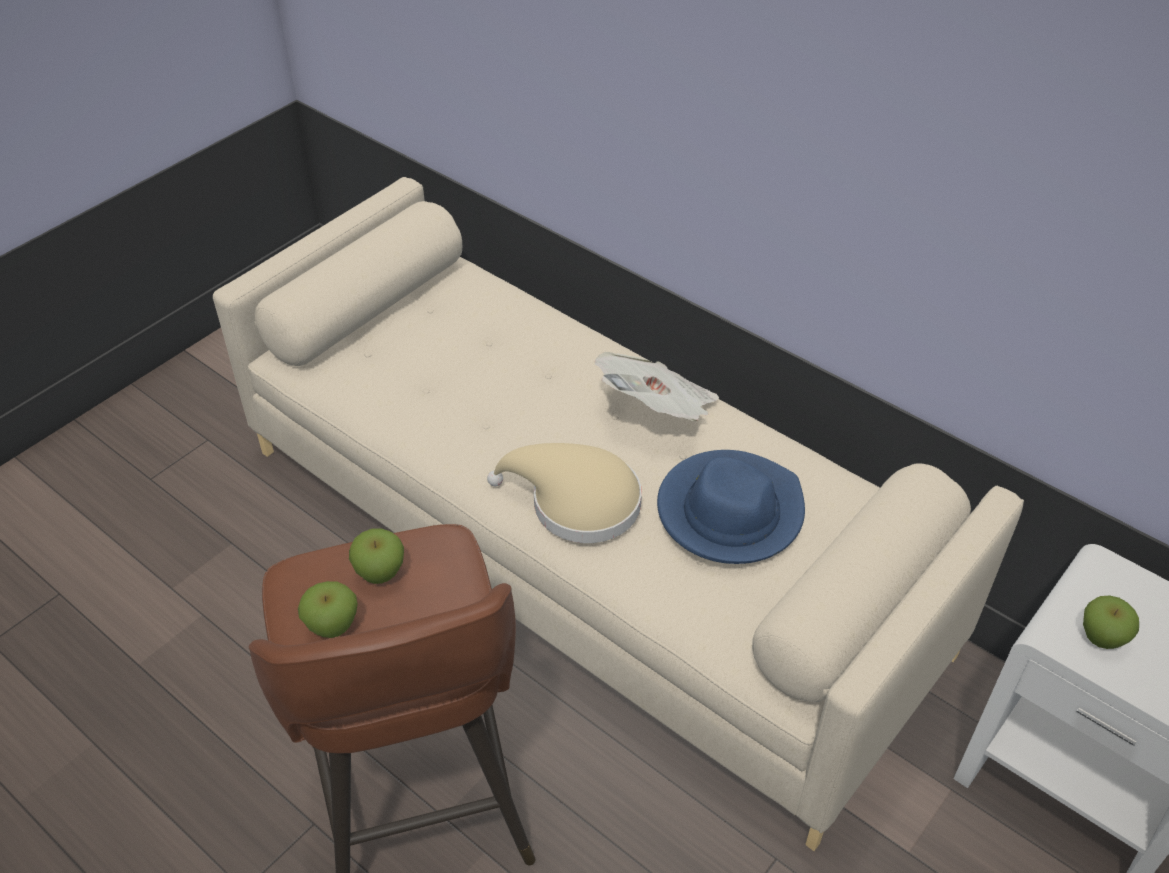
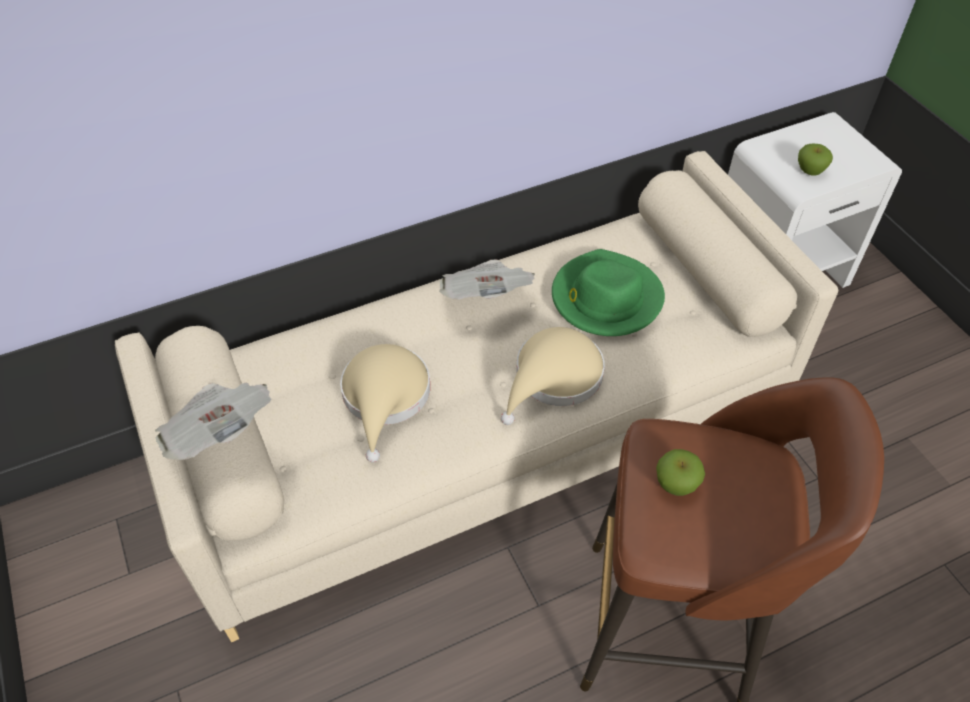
camera: 65 degrees left, 5 degrees up
apple [298,581,358,638] -> none
blue hat [657,450,805,564] -> green hat [552,249,665,336]
none -> newspaper [155,382,271,460]
none -> beige hat [340,344,430,463]

